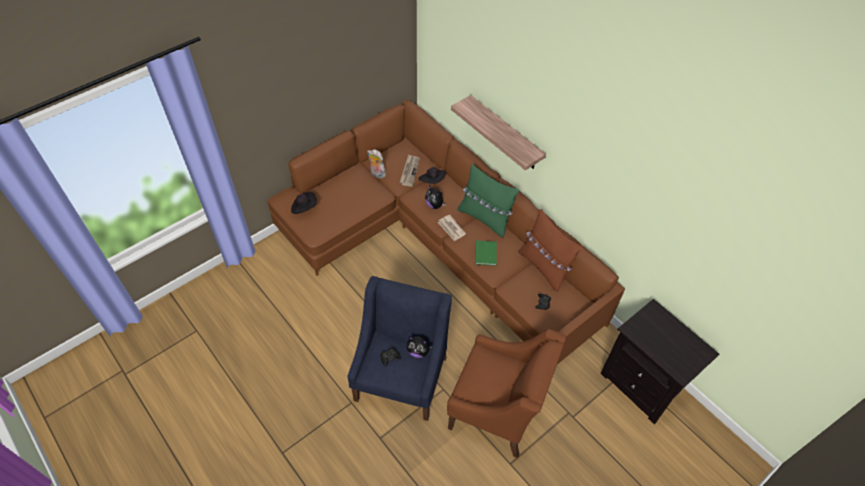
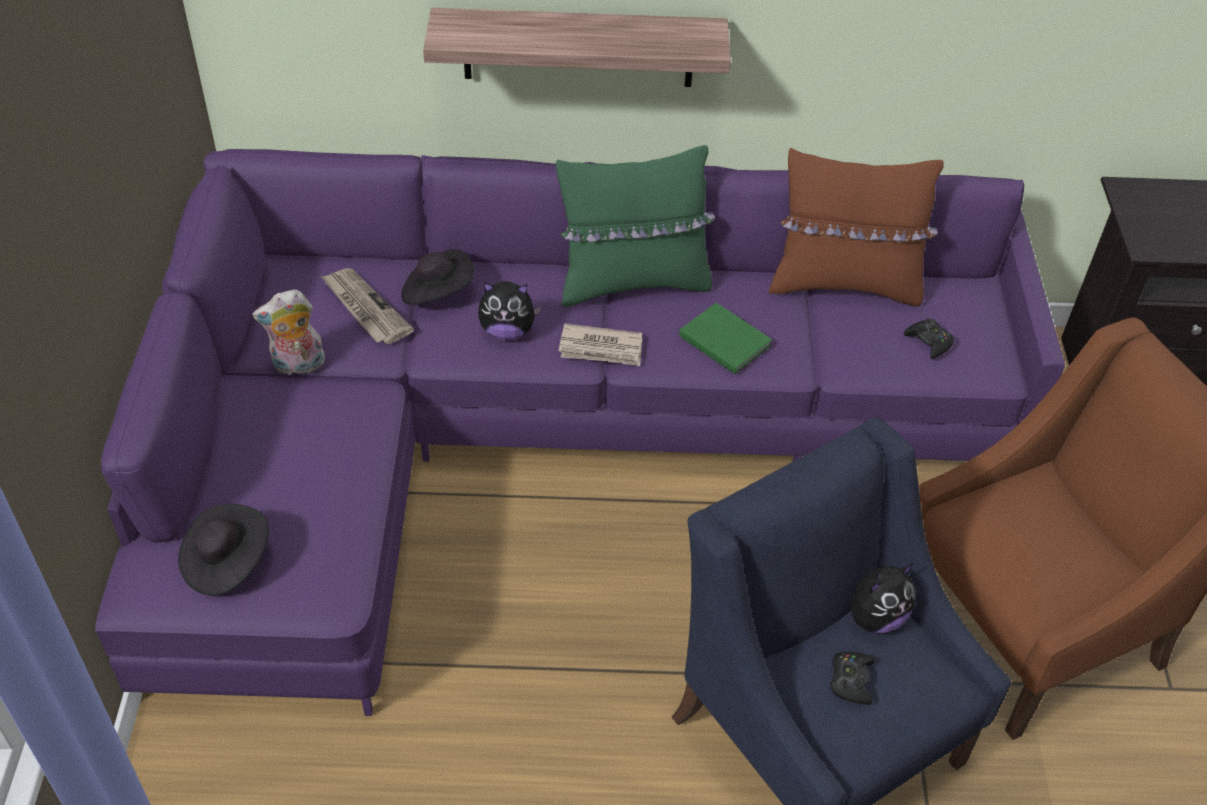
camera: 50 degrees left, 5 degrees down
brown sofa [267,100,625,364] -> purple sofa [95,149,1065,716]

